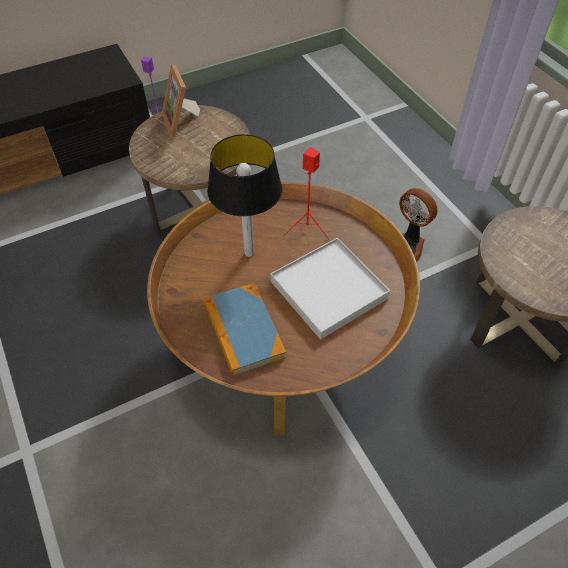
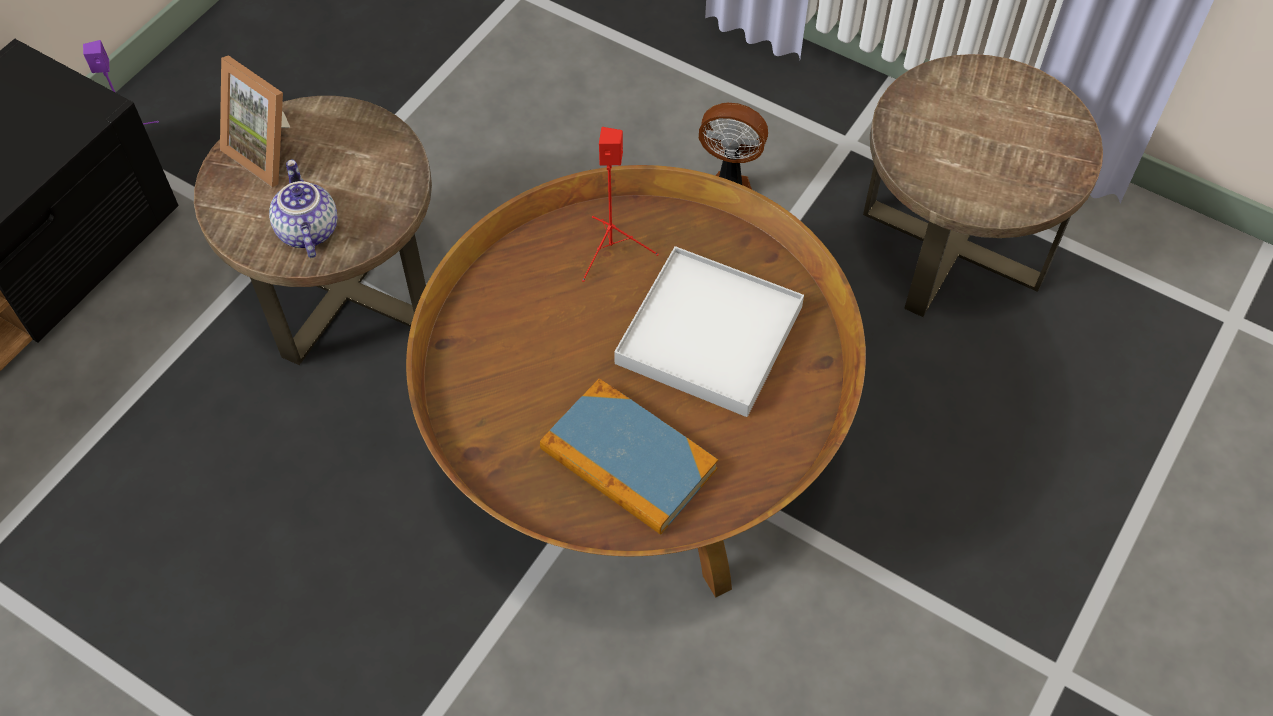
camera: 30 degrees left, 5 degrees up
table lamp [207,134,282,257] -> none
none -> teapot [269,159,338,258]

